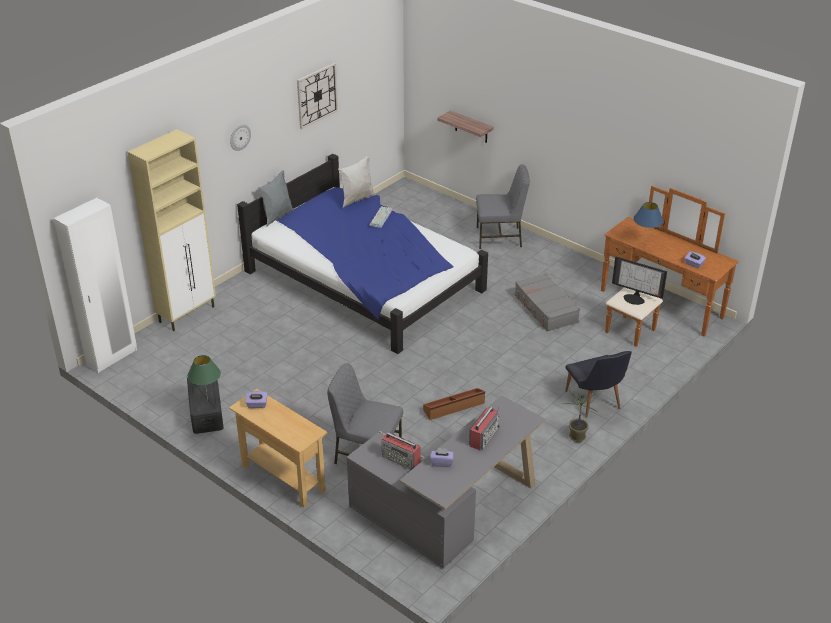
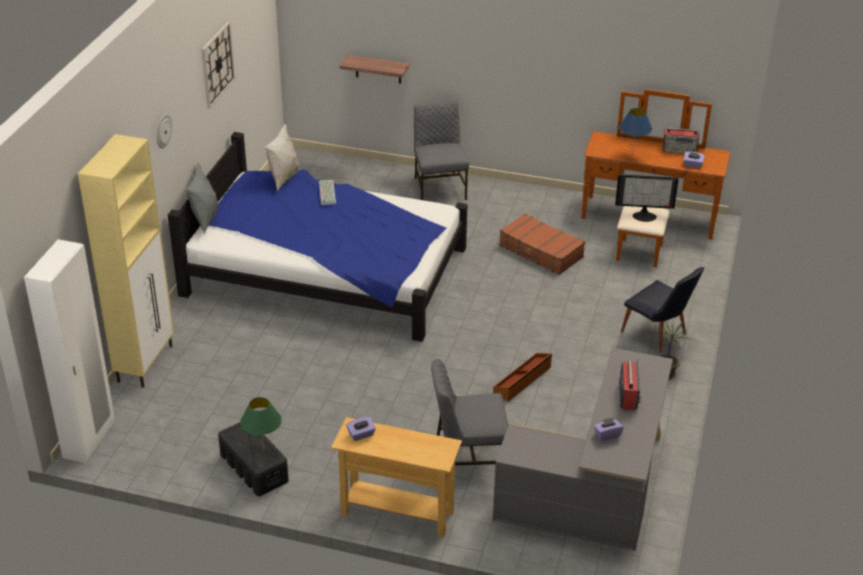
camera: 25 degrees left, 0 degrees up
radio [382,432,421,470] -> radio moved to [663,128,699,154]
grey chair [476,164,530,249] -> grey chair turned 75 degrees counterclockwise [414,99,469,200]
grey suitcase [515,273,580,332] -> brown suitcase [499,213,585,275]

